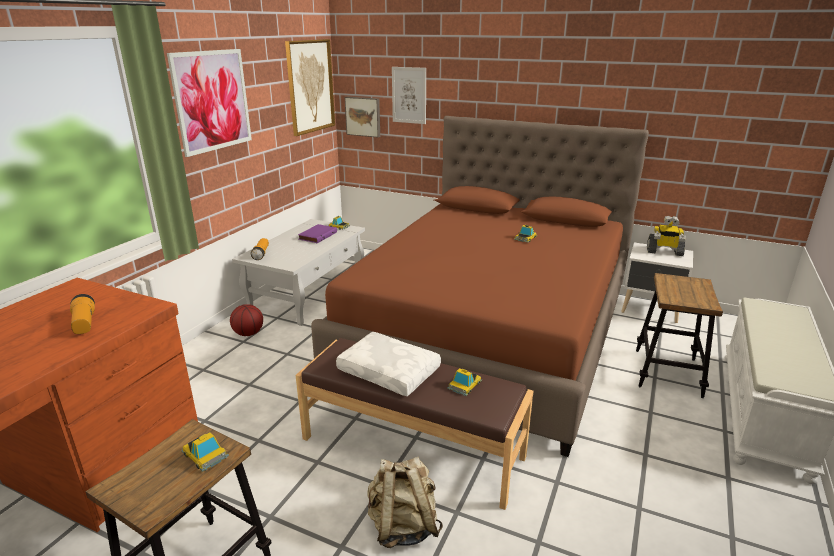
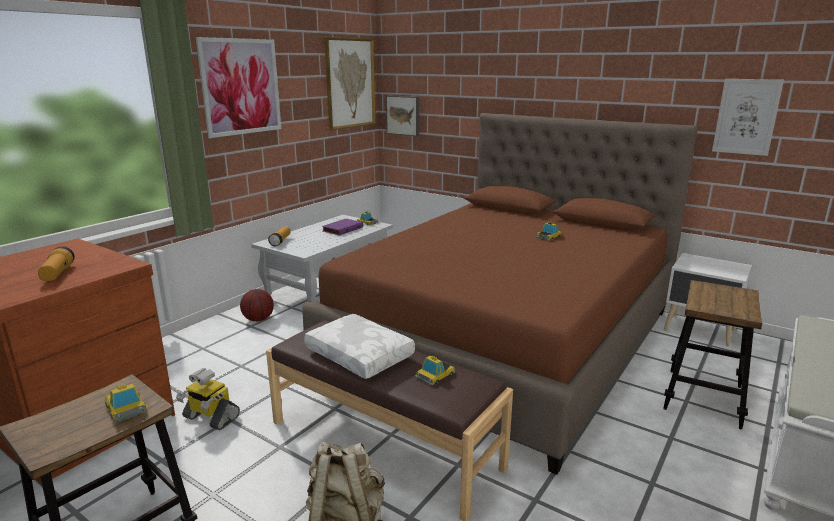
camera: 10 degrees right, 5 degrees down
picture [392,67,426,124] -> picture moved to [712,79,784,156]
toy robot [647,216,686,256] -> toy robot moved to [176,368,240,430]

